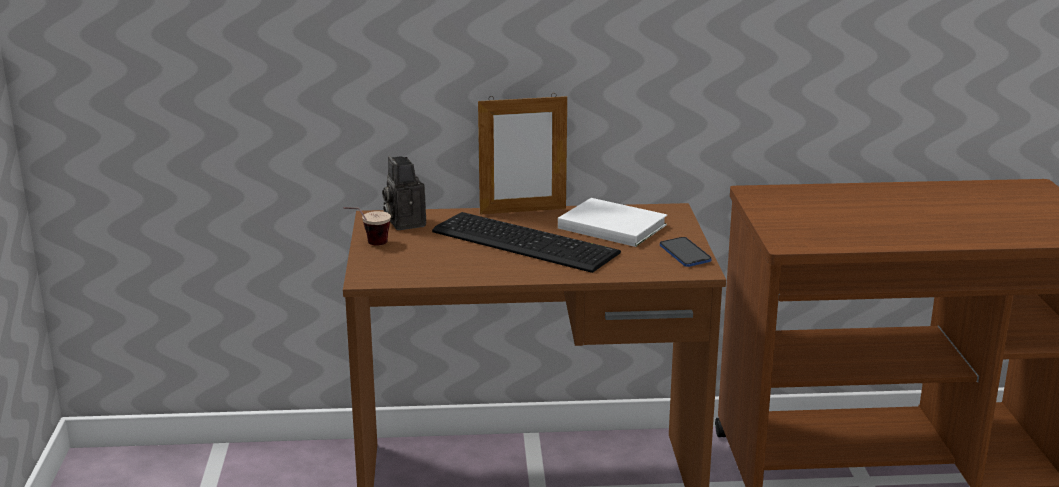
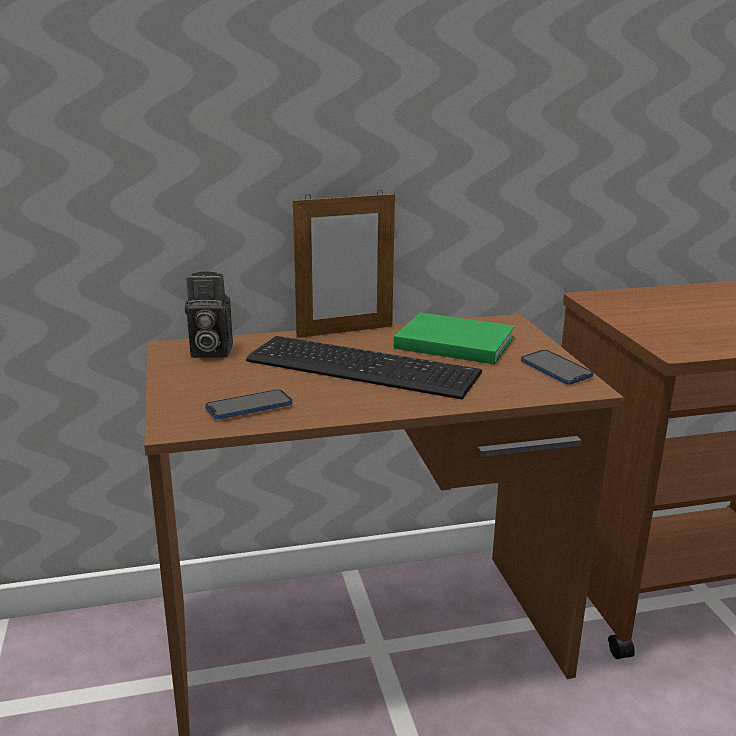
camera: 10 degrees left, 0 degrees up
cup [344,207,391,245] -> none
camera [382,156,426,230] -> camera turned 60 degrees counterclockwise [185,271,233,358]
white book [558,198,667,247] -> green book [394,313,515,365]
none -> phone [205,390,293,419]

